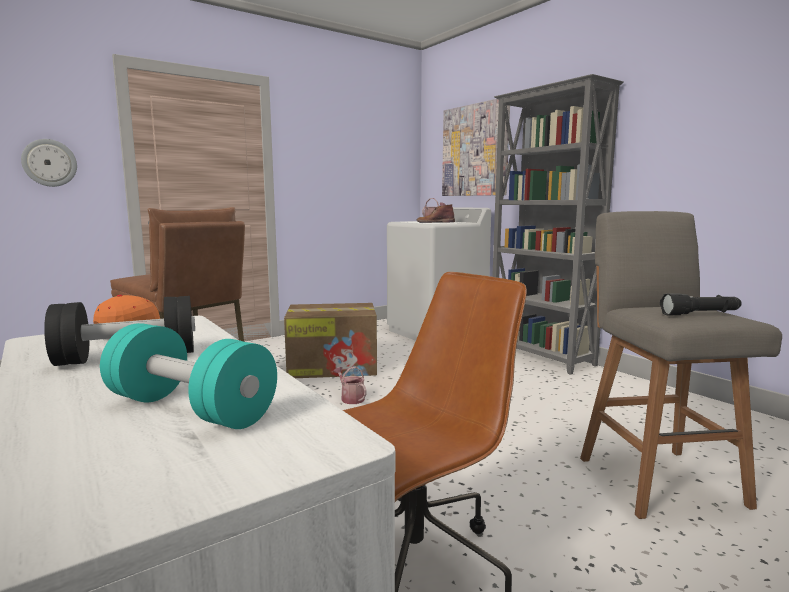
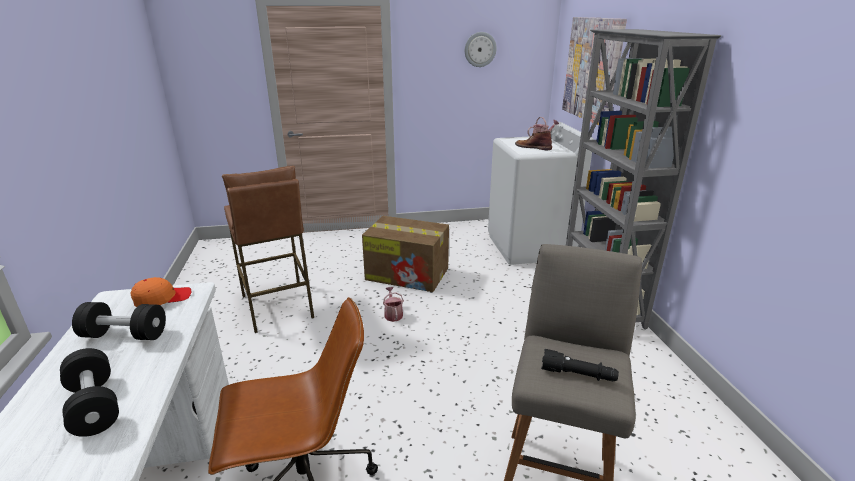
camera: 25 degrees right, 15 degrees up
wall clock [21,139,77,187] -> wall clock moved to [465,32,497,67]
turquoise dumbbell [100,323,277,429] -> black dumbbell [60,348,119,437]

